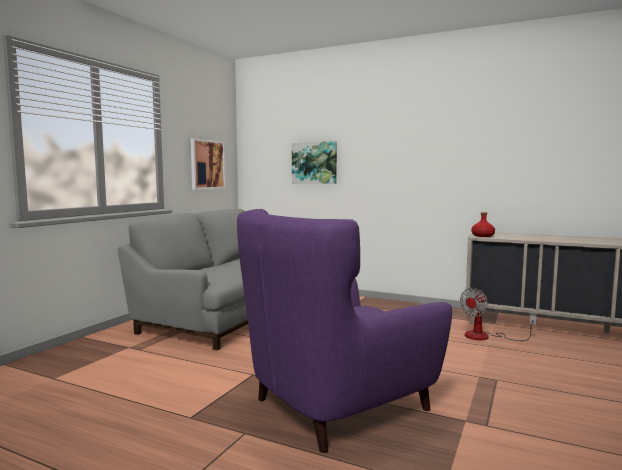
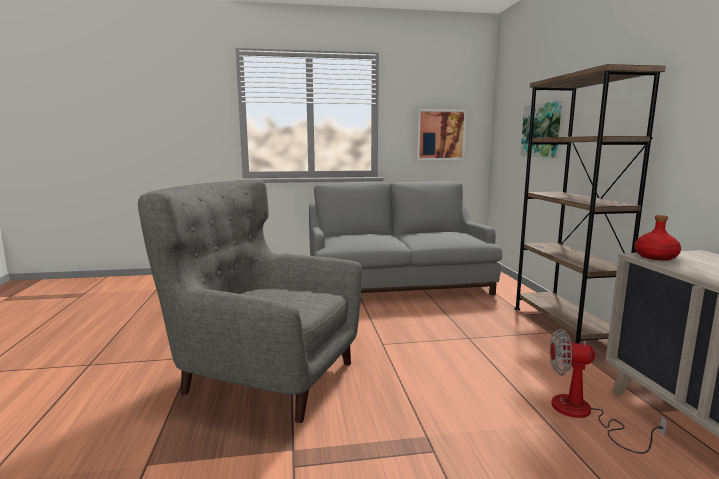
camera: 55 degrees right, 5 degrees up
purple armchair [237,209,452,453] -> grey armchair [138,180,362,423]
none -> brown bookcase [514,64,666,344]

